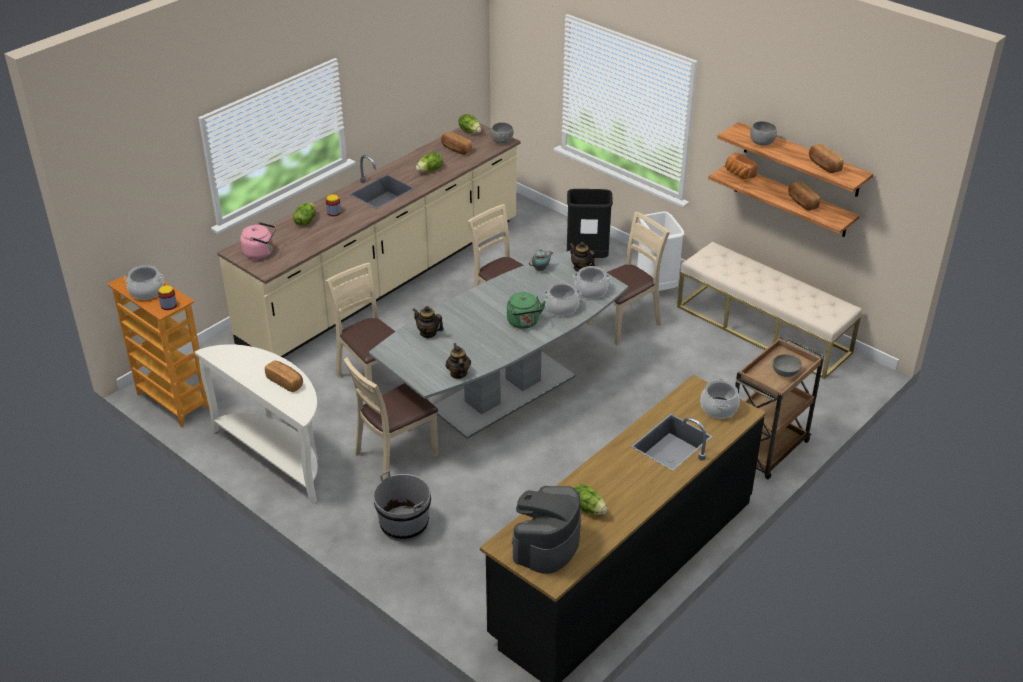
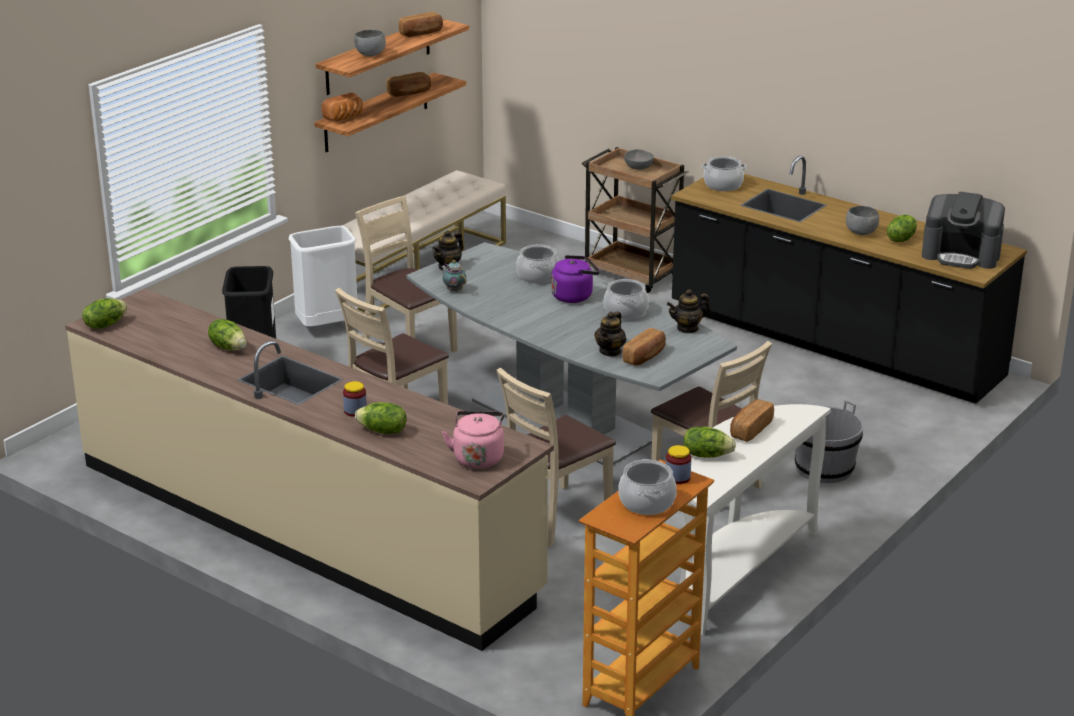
camera: 95 degrees left, 10 degrees down
bread [441,131,472,155] -> bread moved to [623,328,666,366]
grey bowl [491,122,514,144] -> grey bowl moved to [846,206,879,235]
green kettle [507,292,546,329] -> purple kettle [551,255,600,303]
cooking pot [573,266,611,299] -> cooking pot moved to [603,279,649,320]
none -> lettuce [683,426,736,458]

